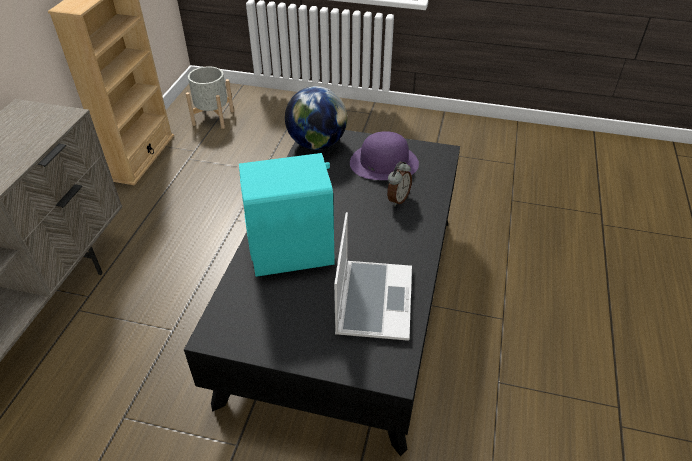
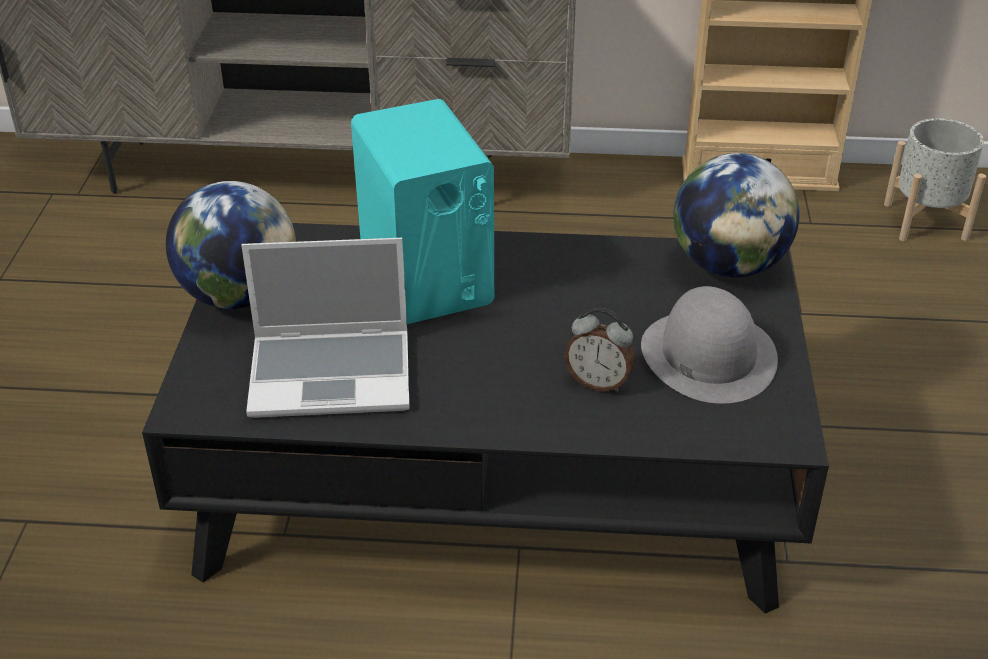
camera: 80 degrees right, 5 degrees down
purple hat [350,131,419,180] -> grey hat [641,286,778,404]
none -> globe [166,181,296,309]

